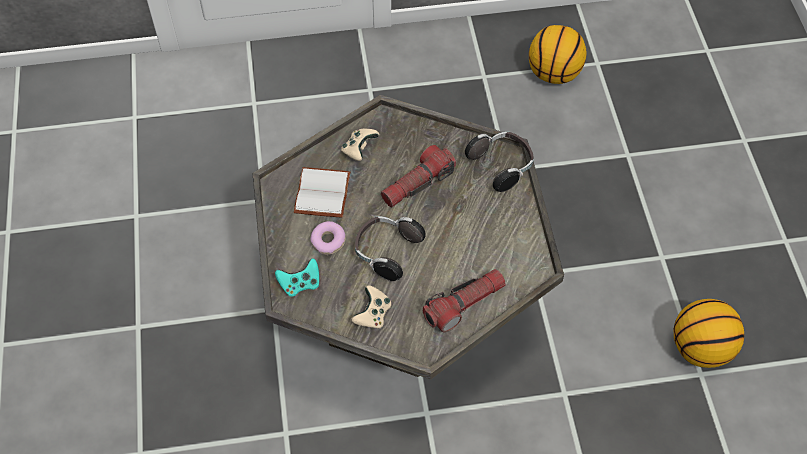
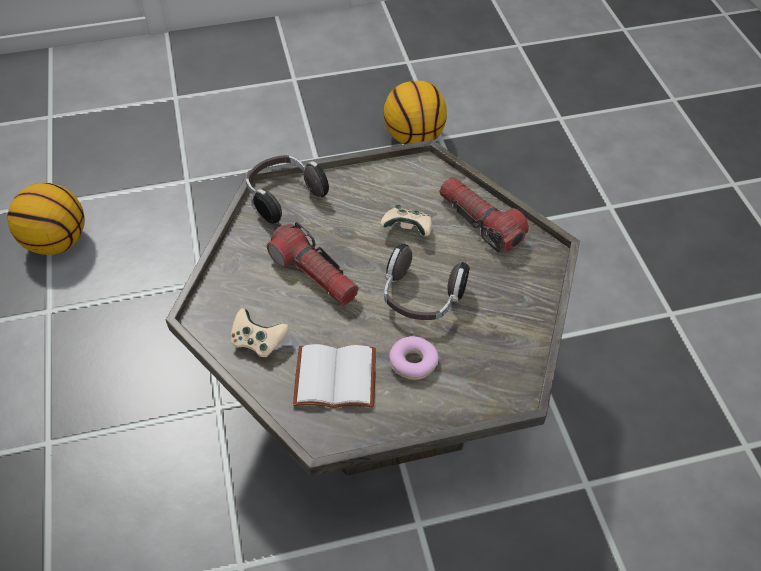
camera: 95 degrees left, 5 degrees down
turquoise game controller [275,258,319,296] -> none
beige game controller [351,285,391,329] -> beige game controller moved to [380,205,432,237]

